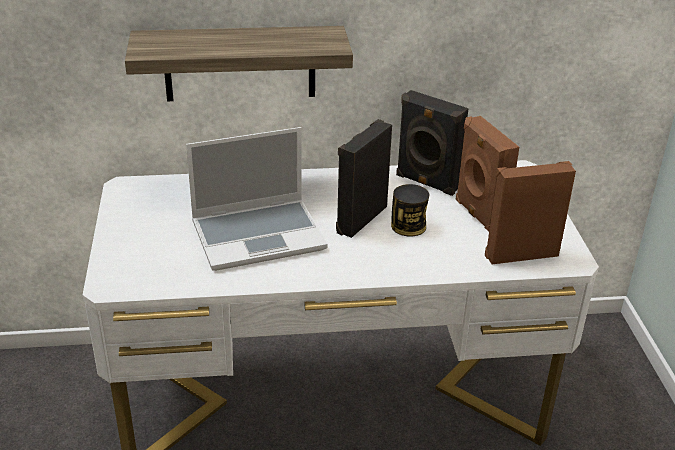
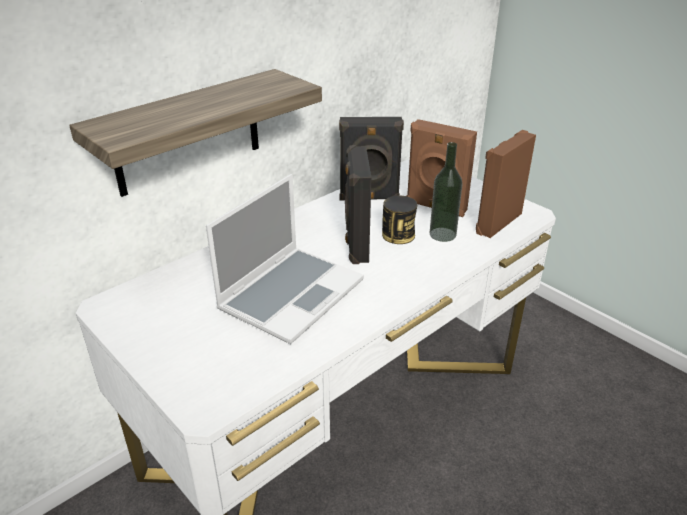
camera: 35 degrees left, 0 degrees up
none -> bottle [430,142,462,242]

